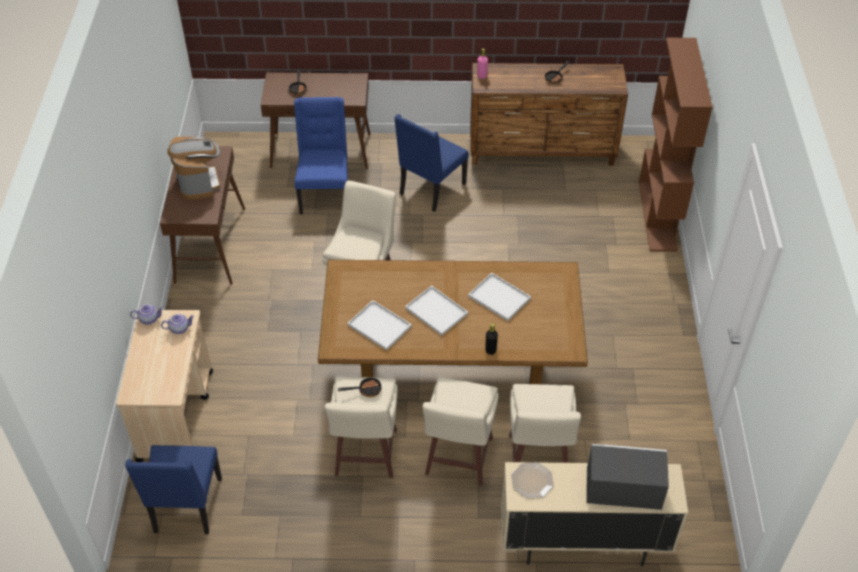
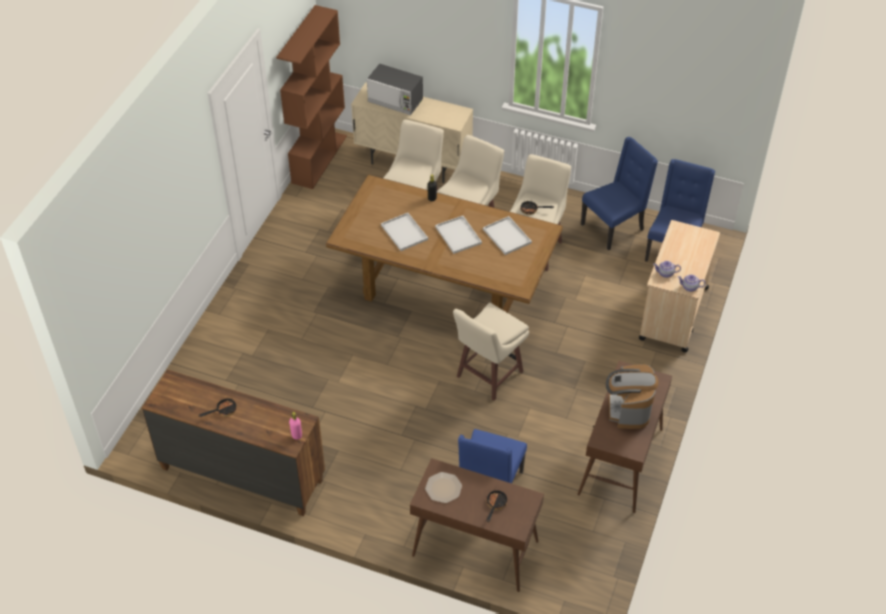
camera: 160 degrees left, 0 degrees up
blue chair [394,114,469,212] -> blue chair moved to [581,137,658,251]
plate [511,462,554,499] -> plate moved to [425,472,462,503]
brown bookcase [639,38,712,251] -> brown bookcase moved to [276,5,347,189]

